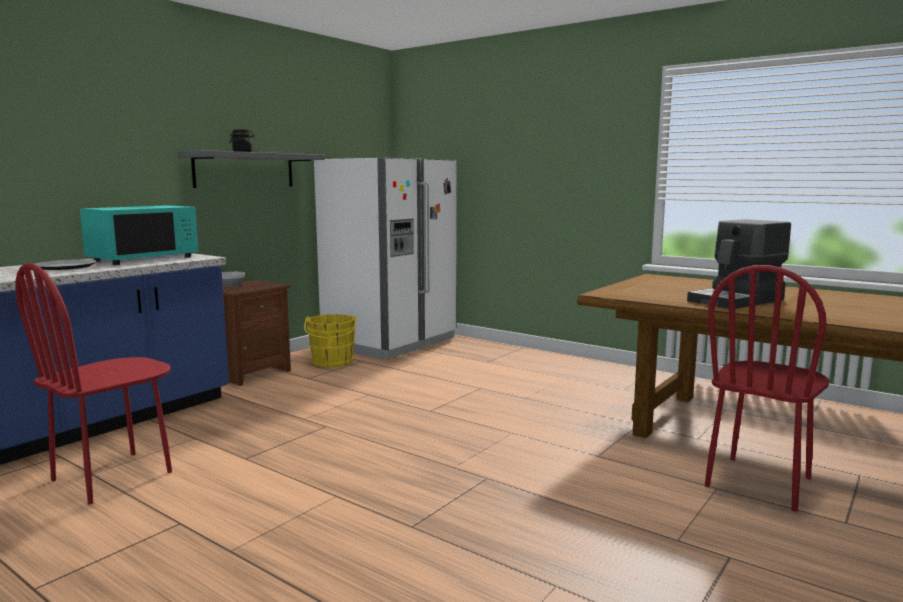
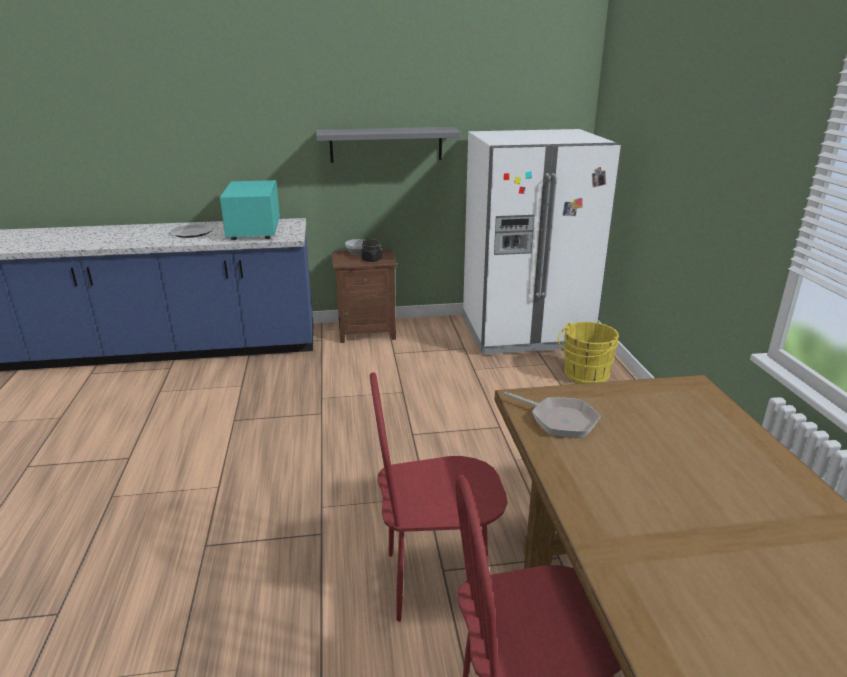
camera: 45 degrees right, 15 degrees up
red chair [15,263,172,504] -> red chair moved to [370,372,508,622]
turquoise microwave [80,205,199,265] -> turquoise microwave turned 90 degrees clockwise [220,180,280,240]
black jar [230,129,255,152] -> black jar moved to [361,239,382,262]
yellow bucket [304,314,357,368] -> yellow bucket moved to [558,322,619,384]
coffee machine [687,219,791,309] -> none
none -> frying pan [504,392,601,438]

